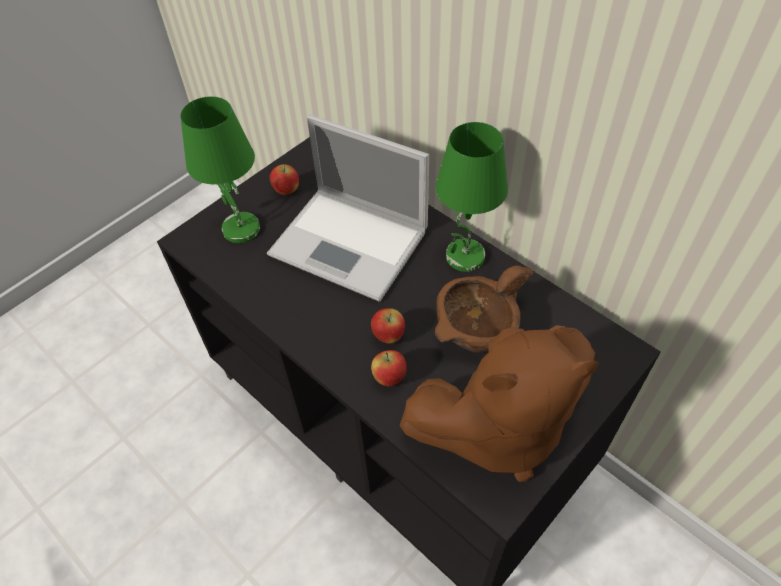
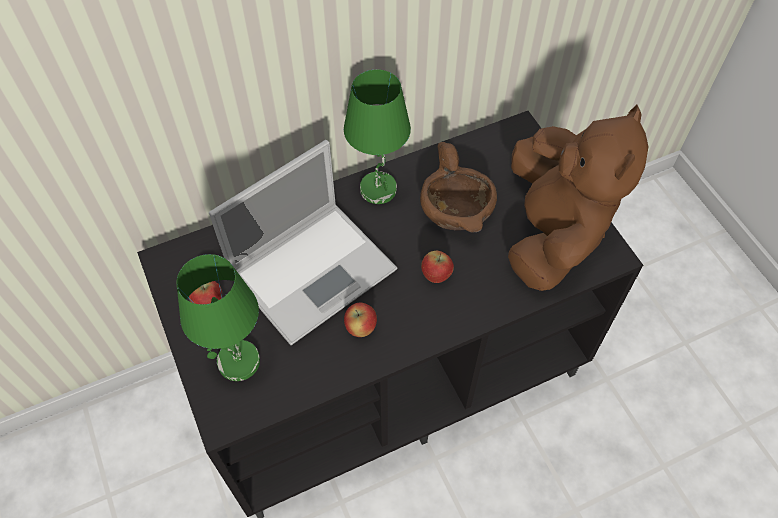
camera: 70 degrees left, 5 degrees up
apple [371,350,407,386] -> apple moved to [344,302,377,337]

